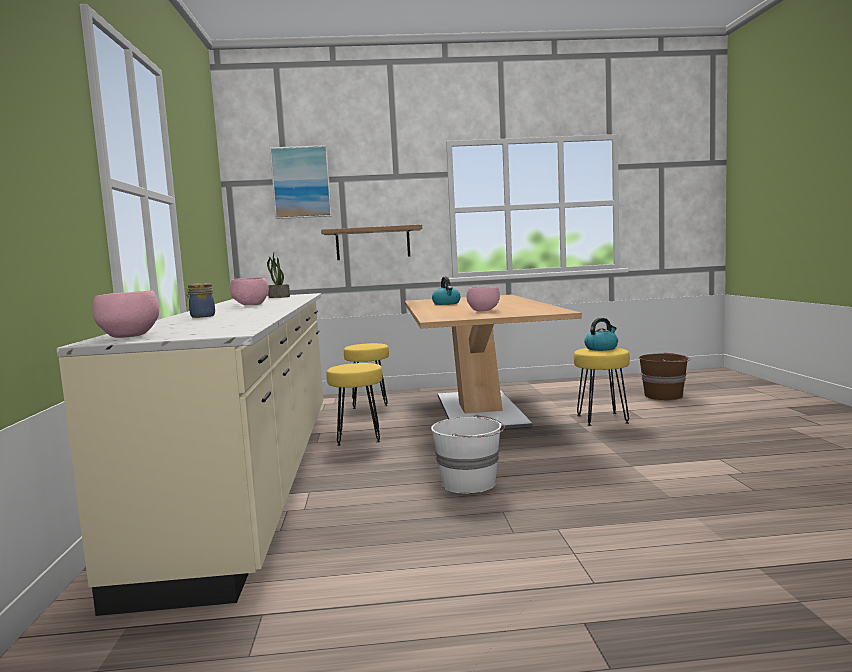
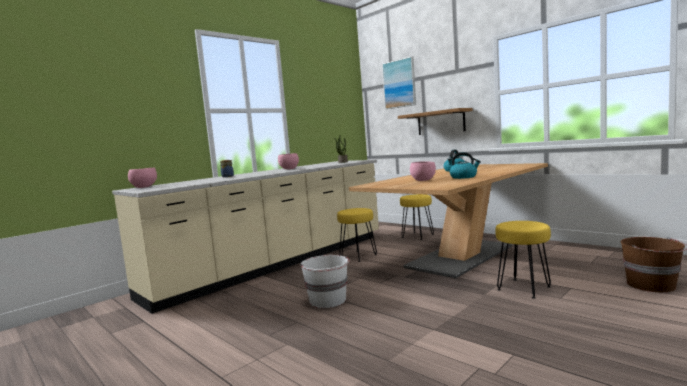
camera: 50 degrees right, 0 degrees up
kettle [584,318,618,351] -> kettle moved to [450,152,481,179]

